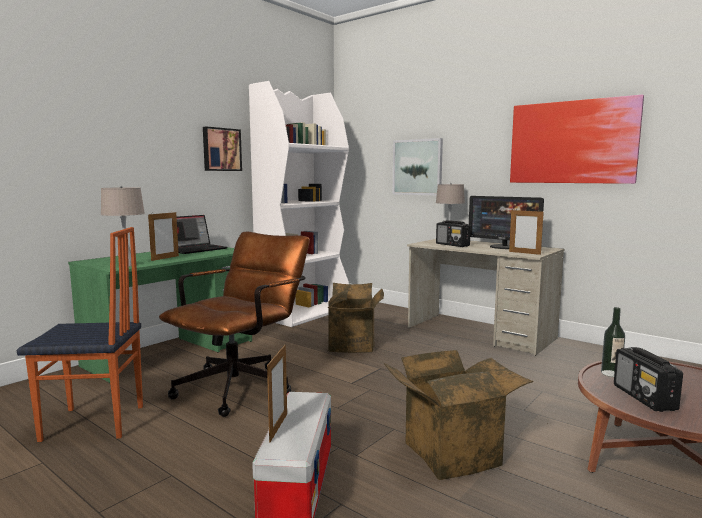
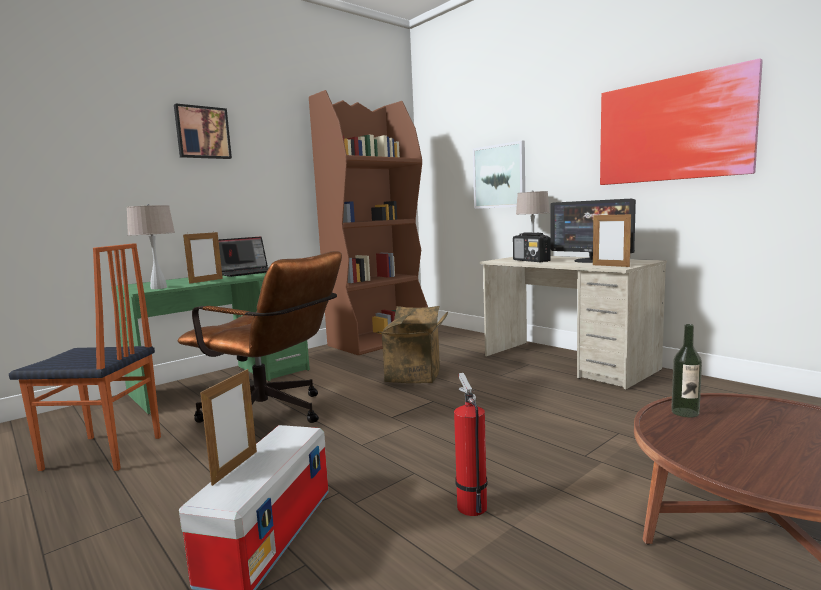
camera: 10 degrees right, 0 degrees up
brown office chair [159,232,310,417] -> brown office chair turned 75 degrees clockwise [178,251,342,423]
picture [203,126,242,171] -> picture moved to [174,104,232,159]
white bookcase [249,81,349,327] -> brown bookcase [309,90,428,355]
cardboard box [384,350,533,480] -> fire extinguisher [454,373,488,516]
radio [614,347,683,412] -> none

